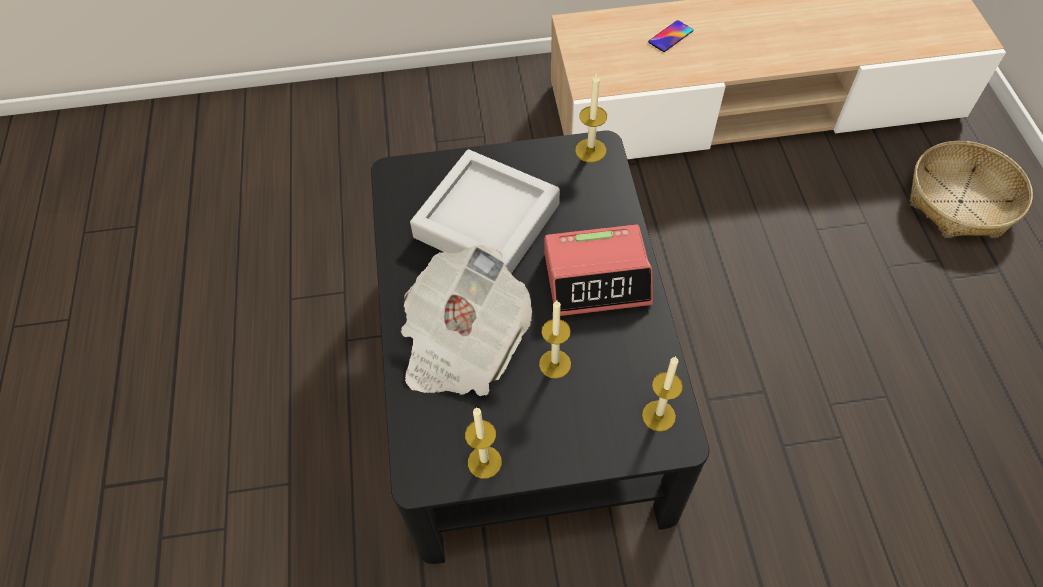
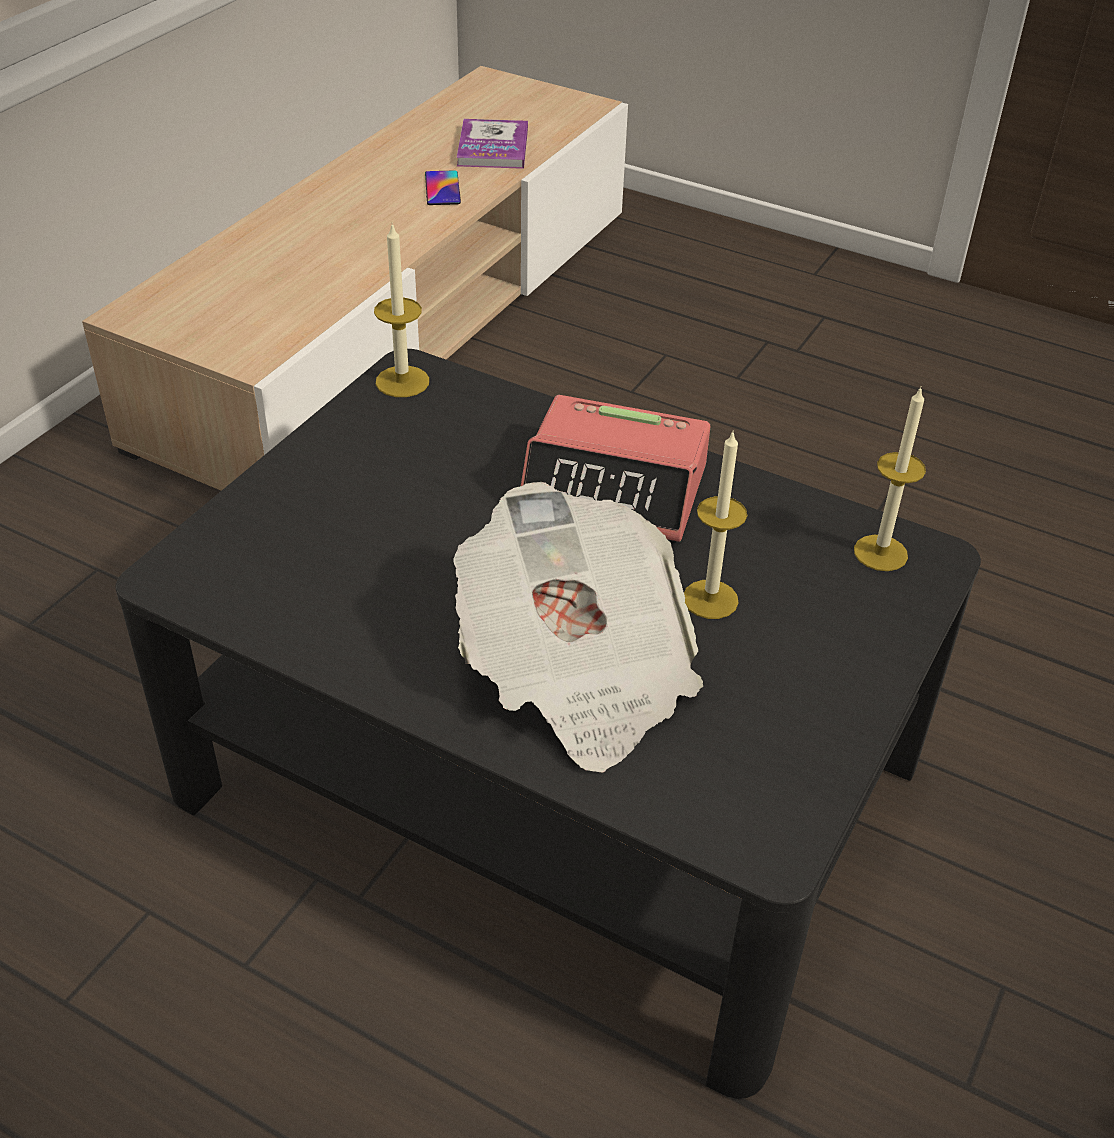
camera: 55 degrees left, 15 degrees down
grey tray [410,149,560,274] -> none
candle [465,407,502,479] -> none
alarm clock [545,224,653,316] -> alarm clock turned 75 degrees clockwise [521,395,710,542]
phone [648,20,693,52] -> phone moved to [425,170,461,205]
basket [910,141,1033,237] -> none
none -> book [457,119,528,169]

